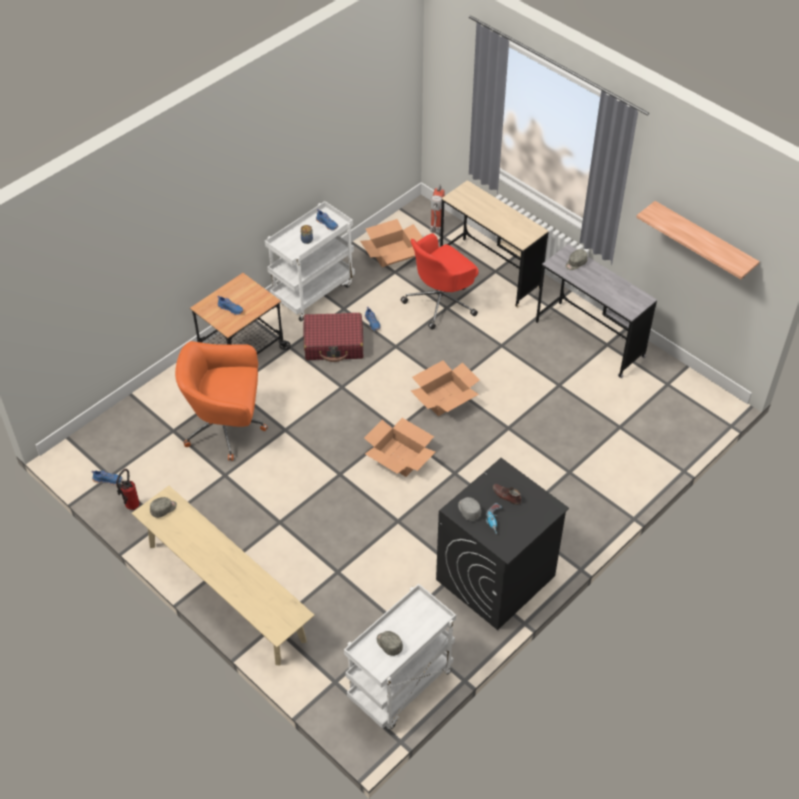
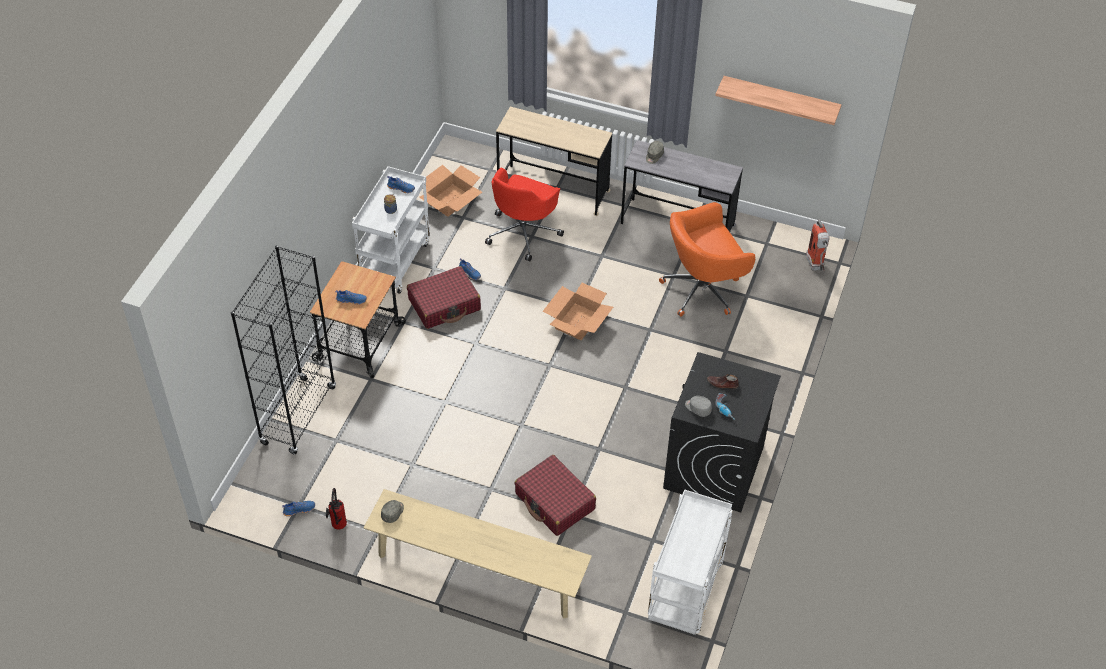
camera: 25 degrees left, 0 degrees up
orange office chair [175,341,268,461] -> orange office chair moved to [659,202,755,317]
cardboard box [364,418,435,477] -> none
grey cap [377,631,403,656] -> none
fire extinguisher [430,184,445,233] -> fire extinguisher moved to [806,220,830,271]
none -> black bookcase [231,245,336,454]
none -> red suitcase [514,455,596,536]

